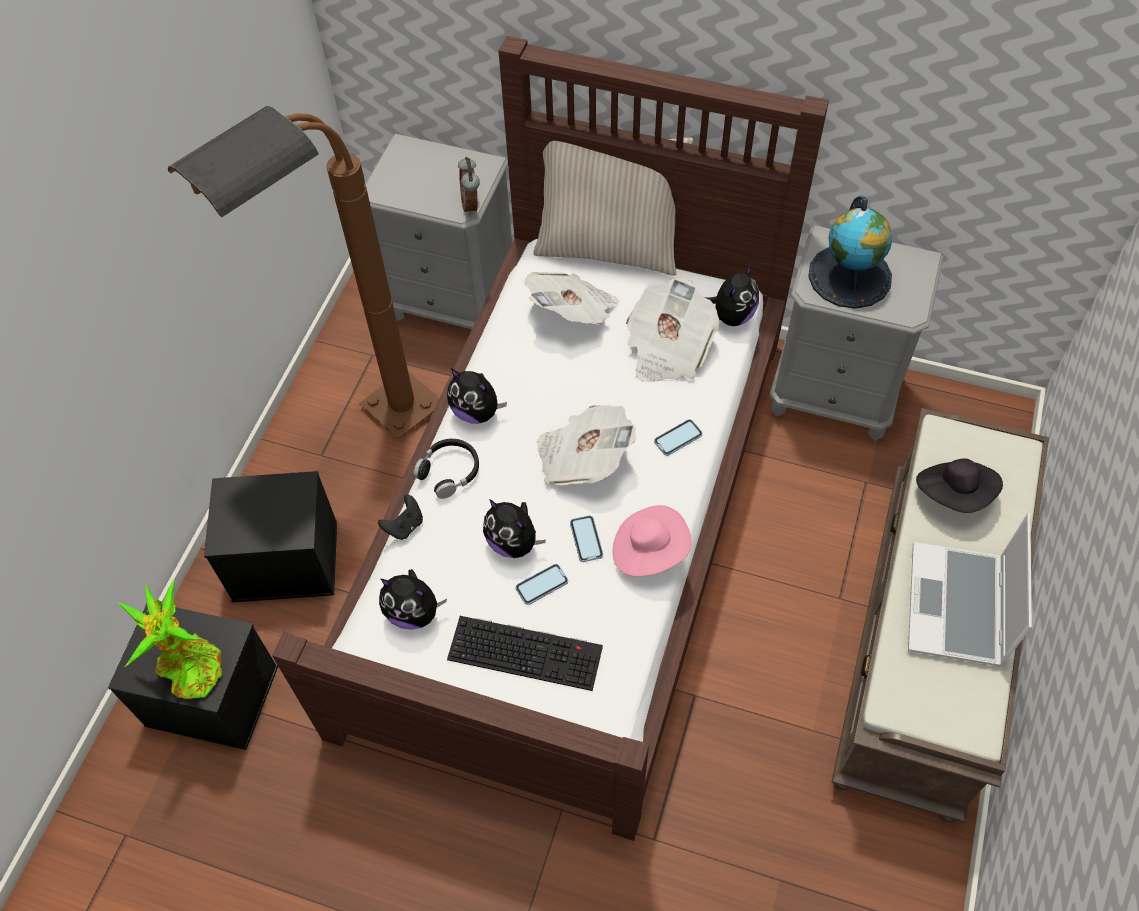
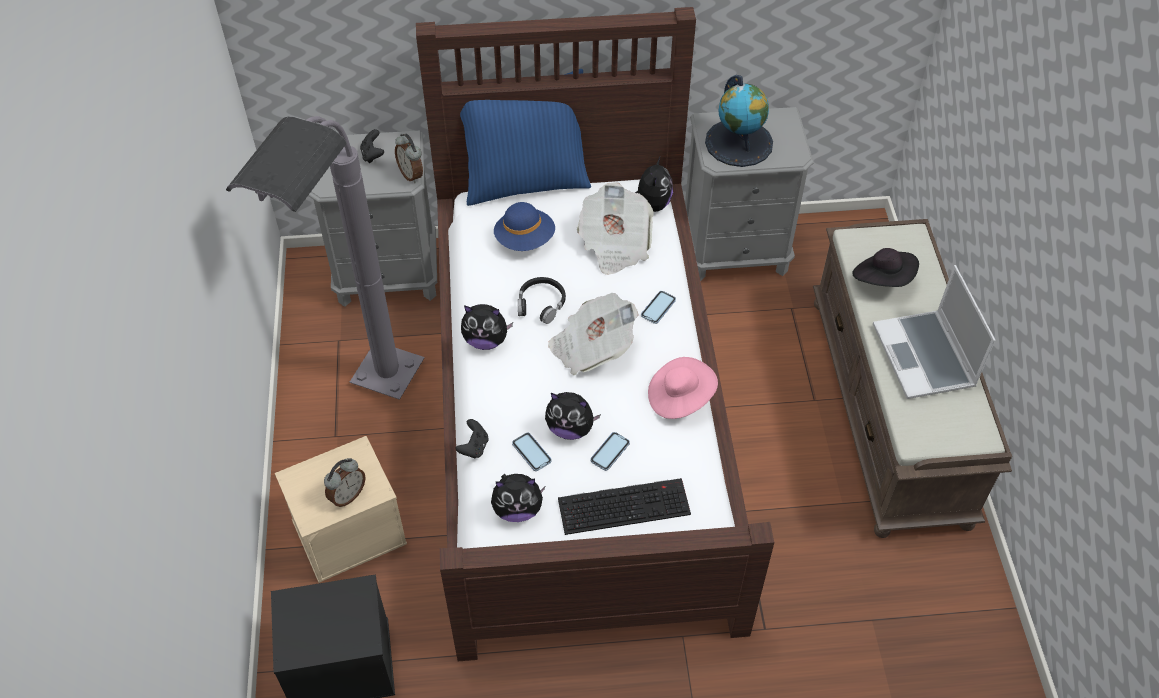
camera: 25 degrees left, 5 degrees down
potted plant [118,578,222,699] -> none
brown floor lamp [168,106,440,439] -> grey floor lamp [226,116,425,400]
black storage box [204,471,337,602] -> beige storage box [275,436,407,583]
black headphones [413,439,479,499] -> black headphones moved to [518,277,566,324]
newspaper [524,272,619,325] -> blue hat [494,202,555,251]
beige pillow [533,137,693,276] -> blue pillow [460,69,591,206]
phone [570,516,603,562] -> phone moved to [512,433,552,471]
none -> alarm clock [324,458,366,507]
none -> black game controller [360,129,384,163]

